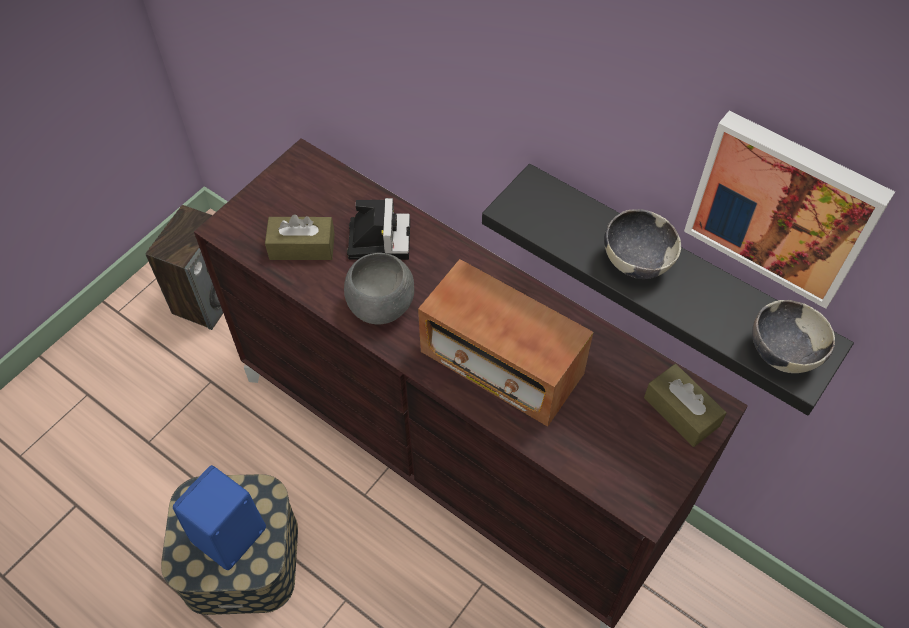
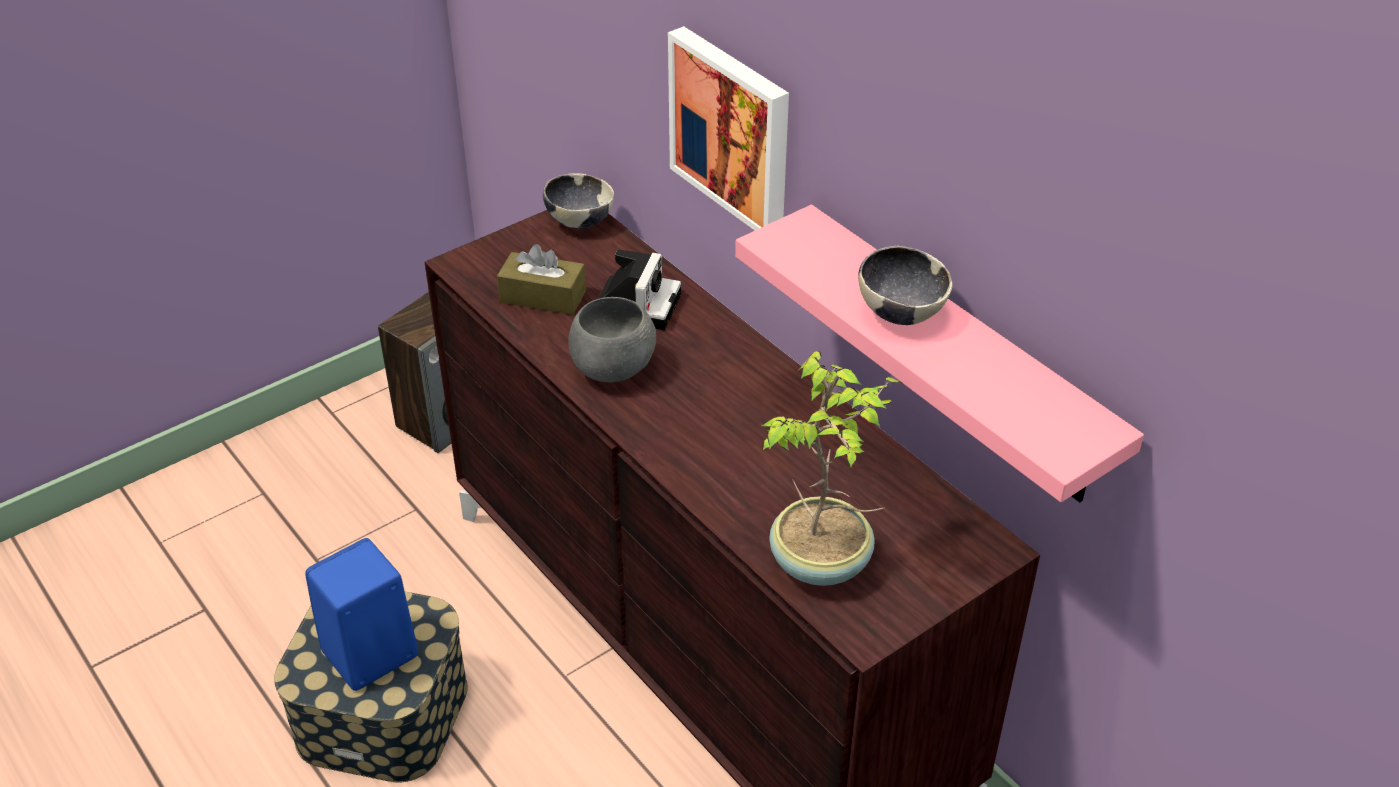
camera: 15 degrees right, 15 degrees down
radio [418,259,593,427] -> none
black shelf [482,164,854,416] -> pink shelf [735,205,1144,502]
brown tissue box [644,364,727,447] -> none
picture [684,111,895,309] -> picture moved to [668,26,789,230]
bowl [752,300,835,373] -> bowl moved to [543,173,614,229]
none -> potted plant [761,351,902,586]

